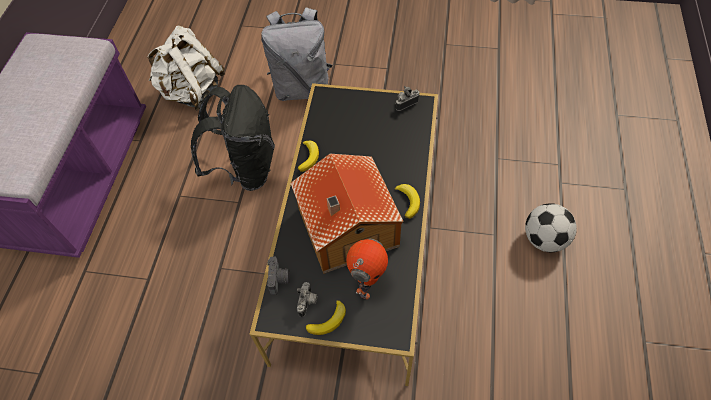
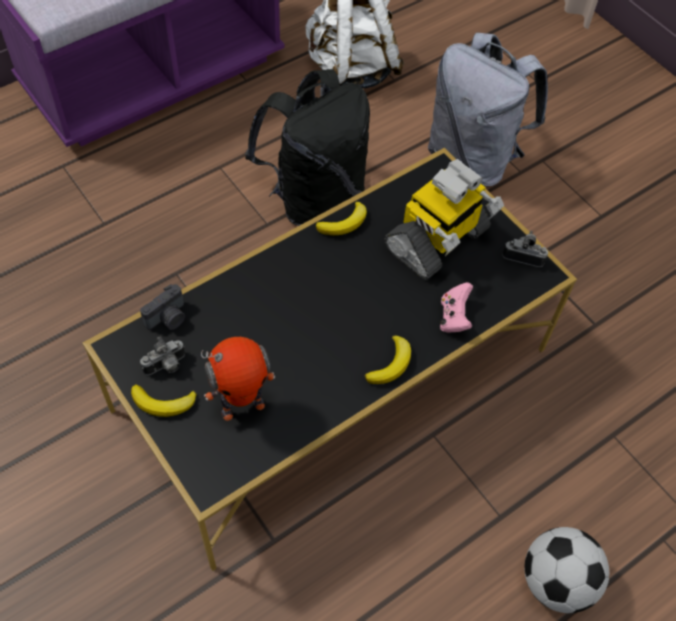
camera: 40 degrees right, 0 degrees up
toy house [290,154,404,274] -> none
none -> toy robot [384,159,504,280]
none -> pink game controller [440,282,473,333]

